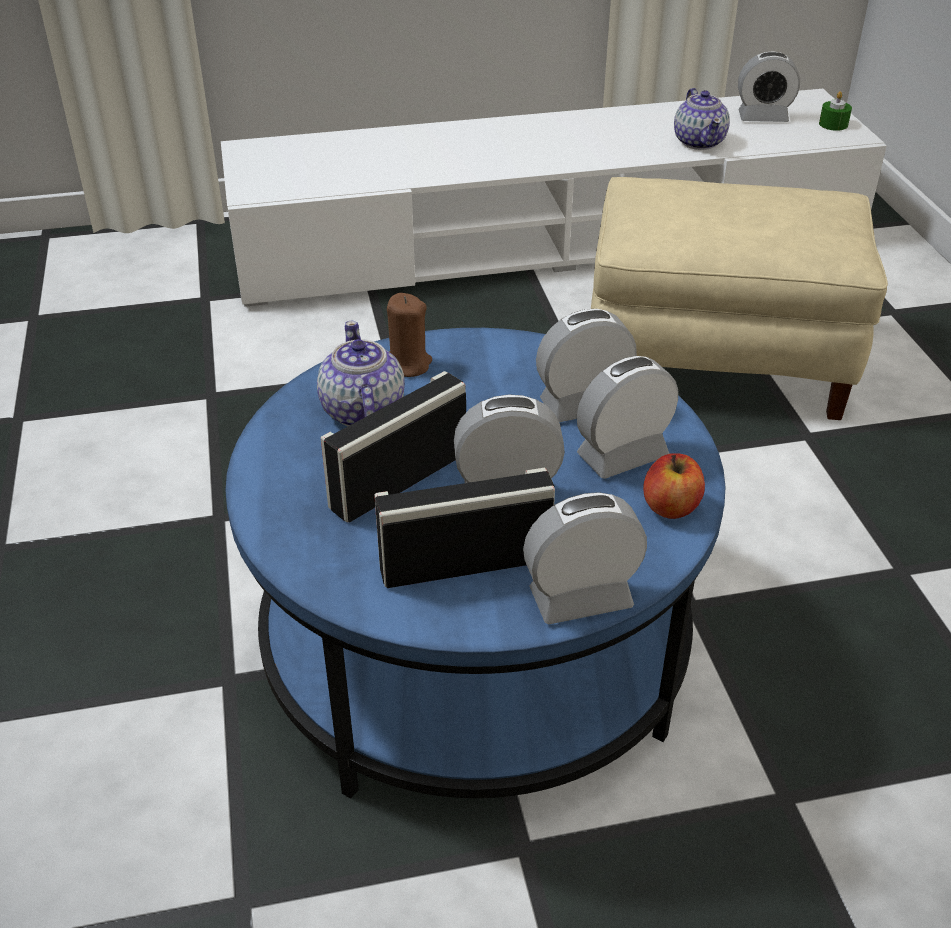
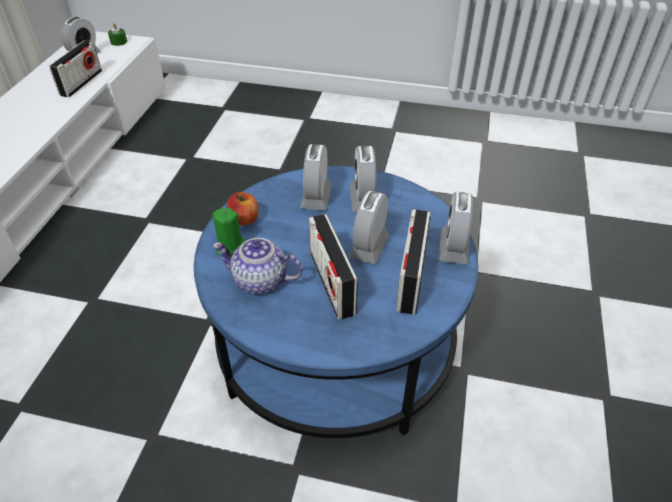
camera: 65 degrees left, 5 degrees up
brown candle [387,293,432,377] -> green candle [213,208,245,256]
beige ottoman [591,177,888,420] -> none
apple [643,453,705,519] -> apple moved to [227,192,259,225]
teapot [674,88,730,150] -> radio [49,40,102,97]

